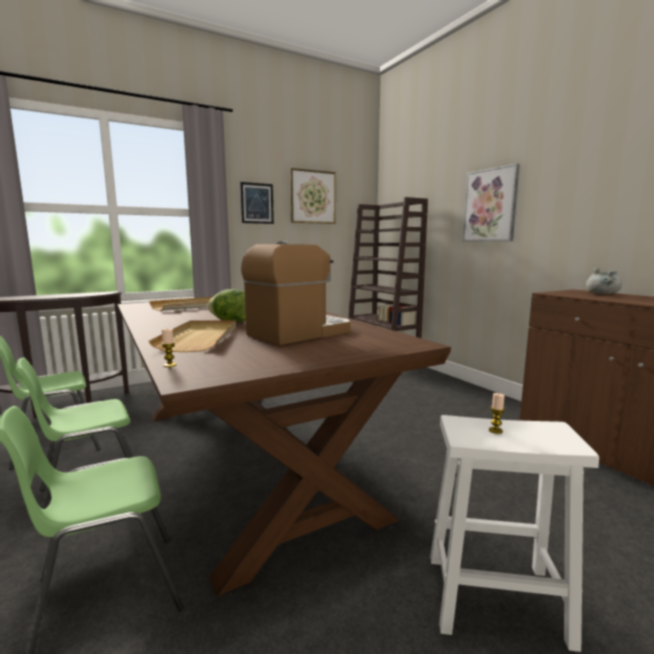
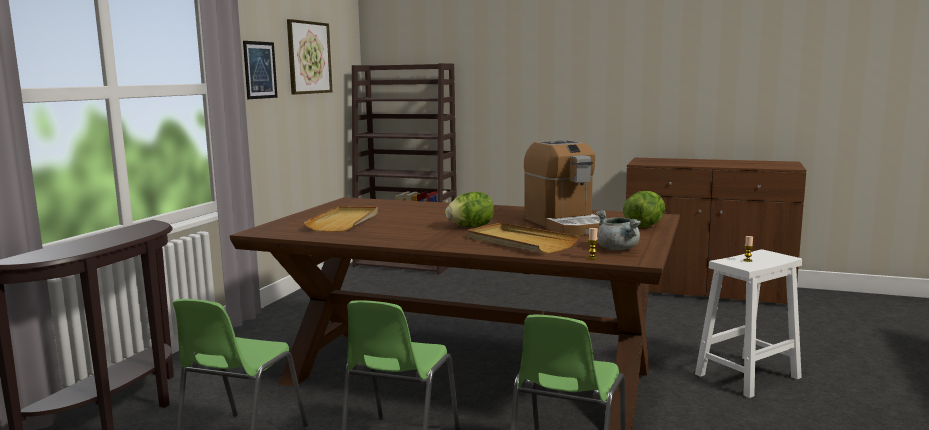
camera: 40 degrees left, 0 degrees up
coffee machine [241,242,351,346] -> coffee machine turned 150 degrees clockwise [524,140,606,236]
picture [463,163,520,242] -> none
grey cooking pot [586,268,622,294] -> grey cooking pot moved to [596,210,641,250]
none -> lettuce [623,191,665,227]

